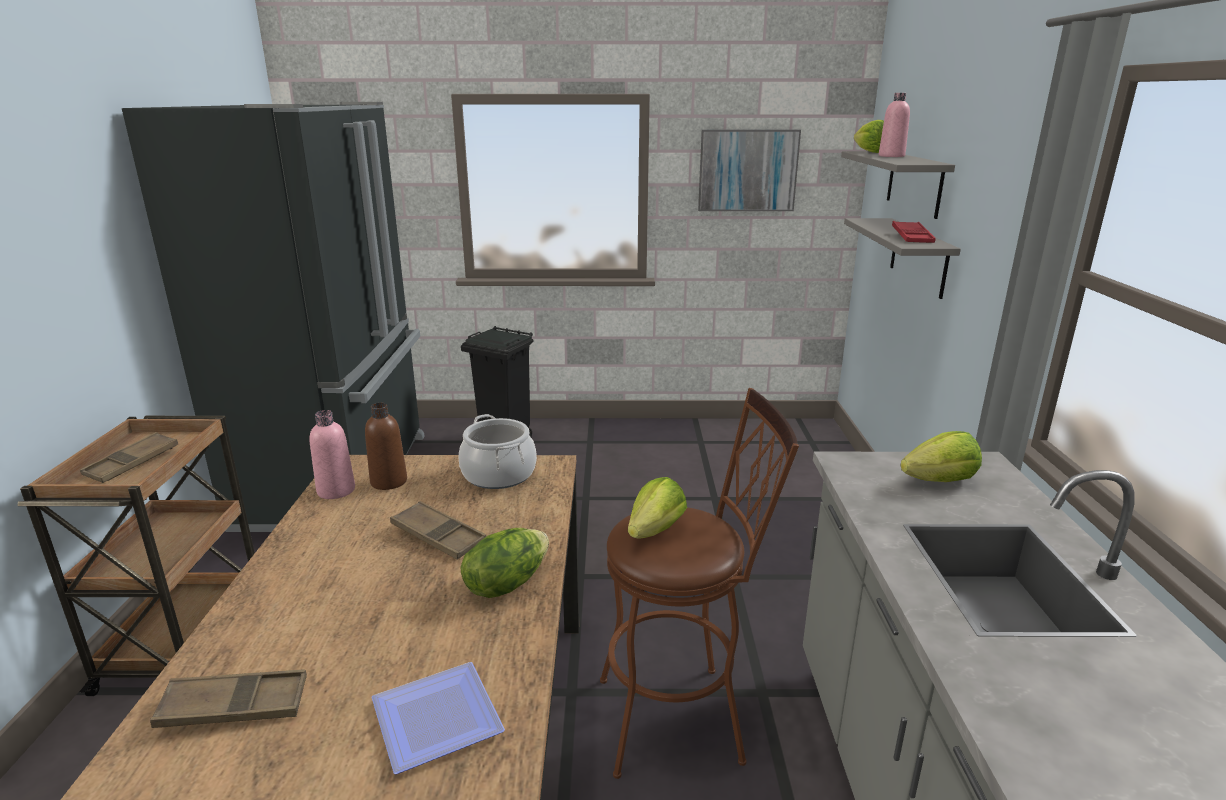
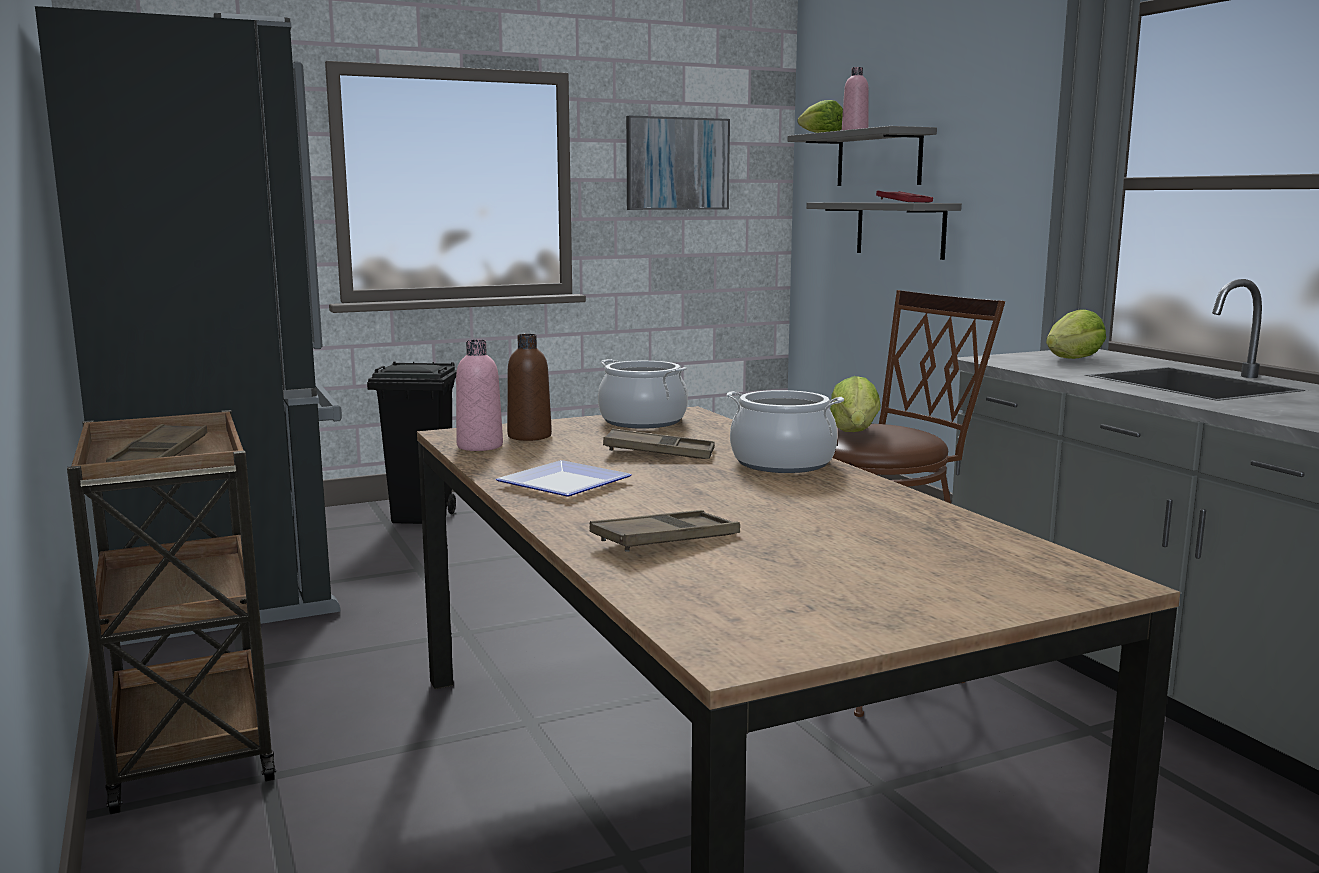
camera: 25 degrees left, 10 degrees down
plate [372,662,505,774] -> plate moved to [496,460,632,496]
lettuce [460,528,549,598] -> cooking pot [726,390,844,473]

